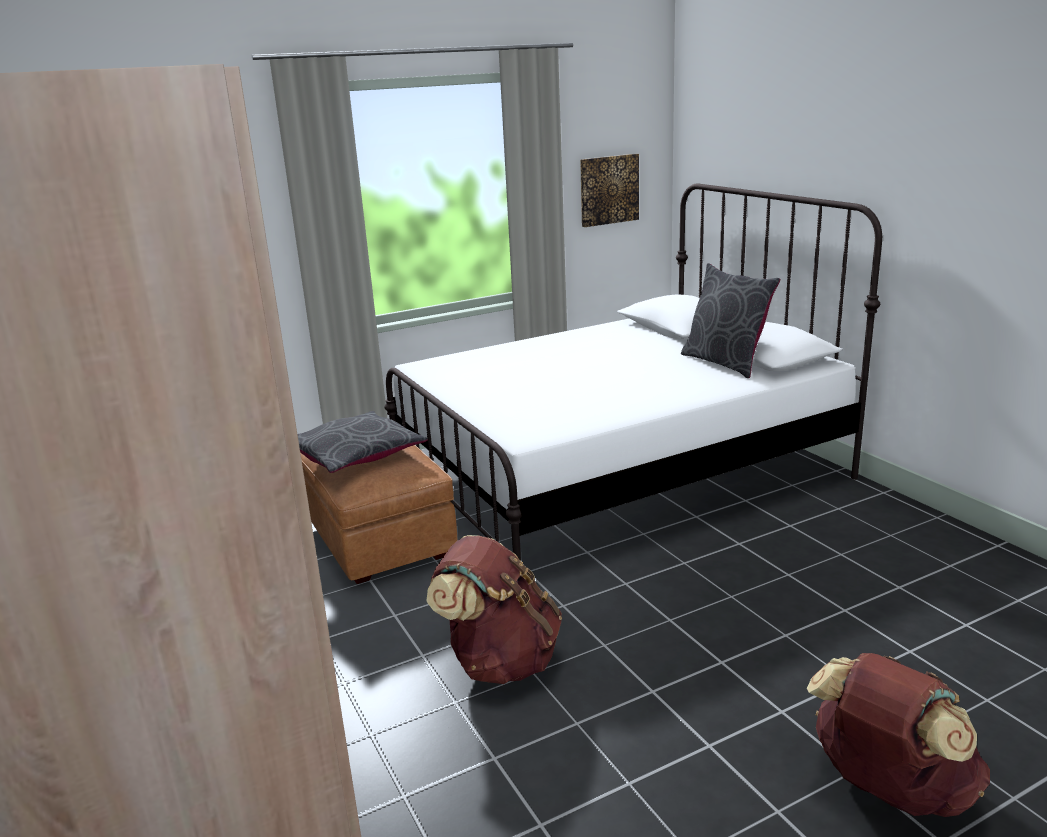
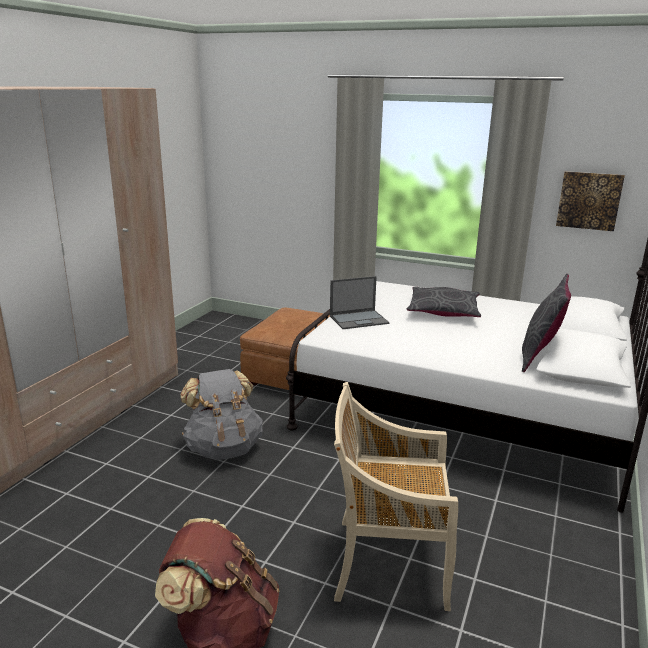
camera: 50 degrees right, 0 degrees up
grey pillow [297,411,428,473] -> grey pillow moved to [407,287,481,317]
brown backpack [426,535,562,684] -> grey backpack [181,369,263,460]
none -> laptop [330,276,389,329]
none -> beige chair [334,382,458,611]

